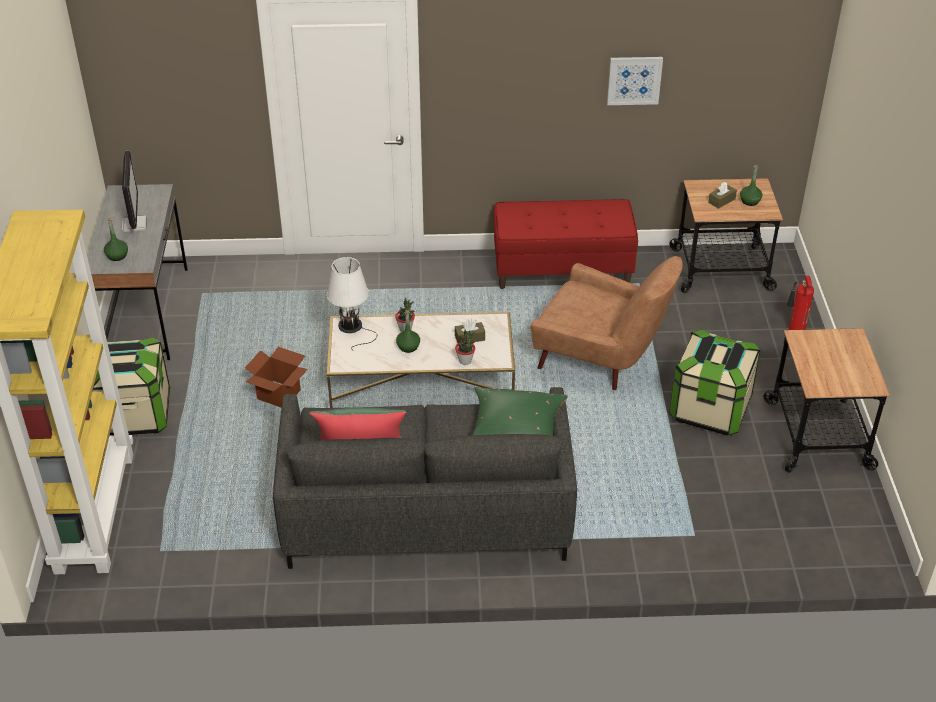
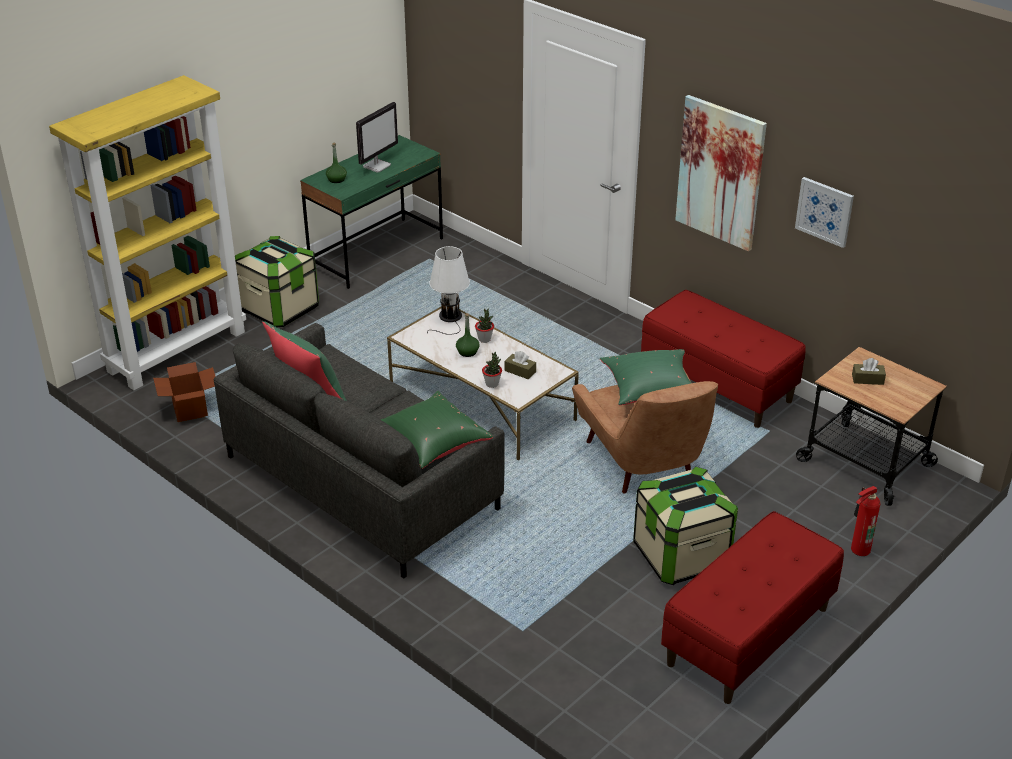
camera: 45 degrees right, 5 degrees down
grey desk [87,184,188,360] -> green desk [300,135,443,289]
cardboard box [245,347,308,408] -> cardboard box moved to [153,362,216,422]
green bottle [740,165,762,206] -> none
cart [764,328,890,473] -> red bench [661,511,844,704]
none -> green pillow [600,349,691,405]
none -> picture [675,95,767,251]

